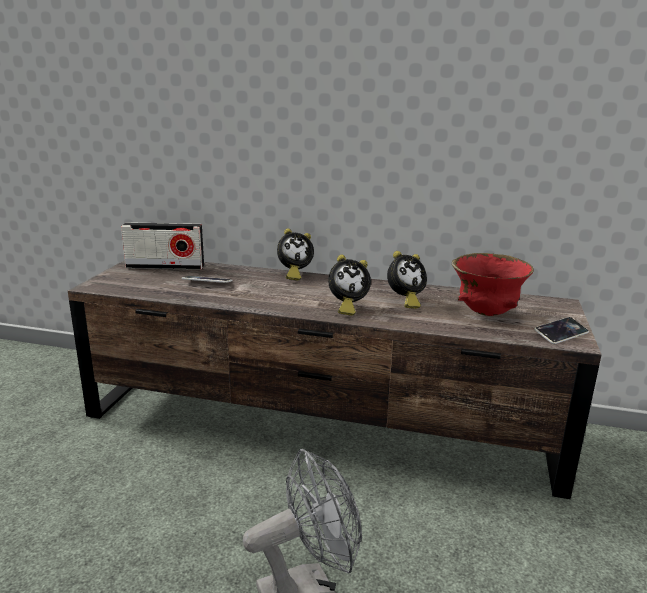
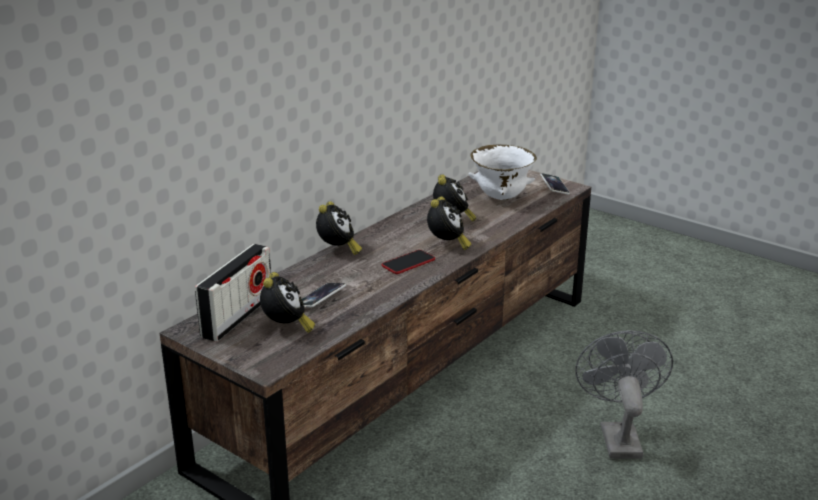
camera: 65 degrees left, 5 degrees up
red bowl [452,253,534,316] -> white bowl [468,145,537,200]
none -> alarm clock [260,272,315,333]
none -> phone [382,250,435,274]

